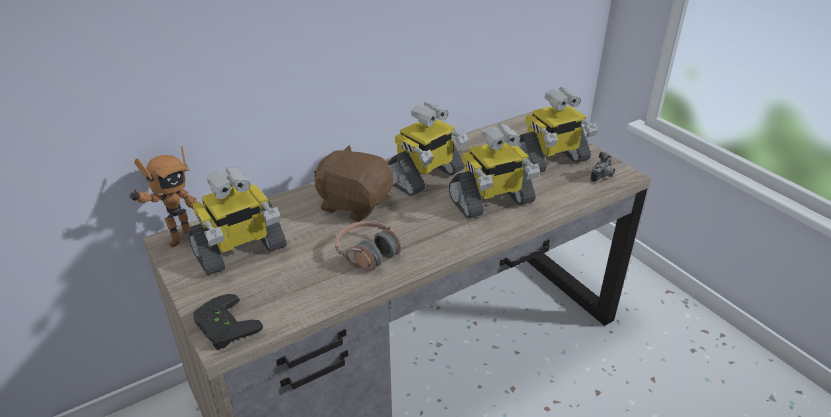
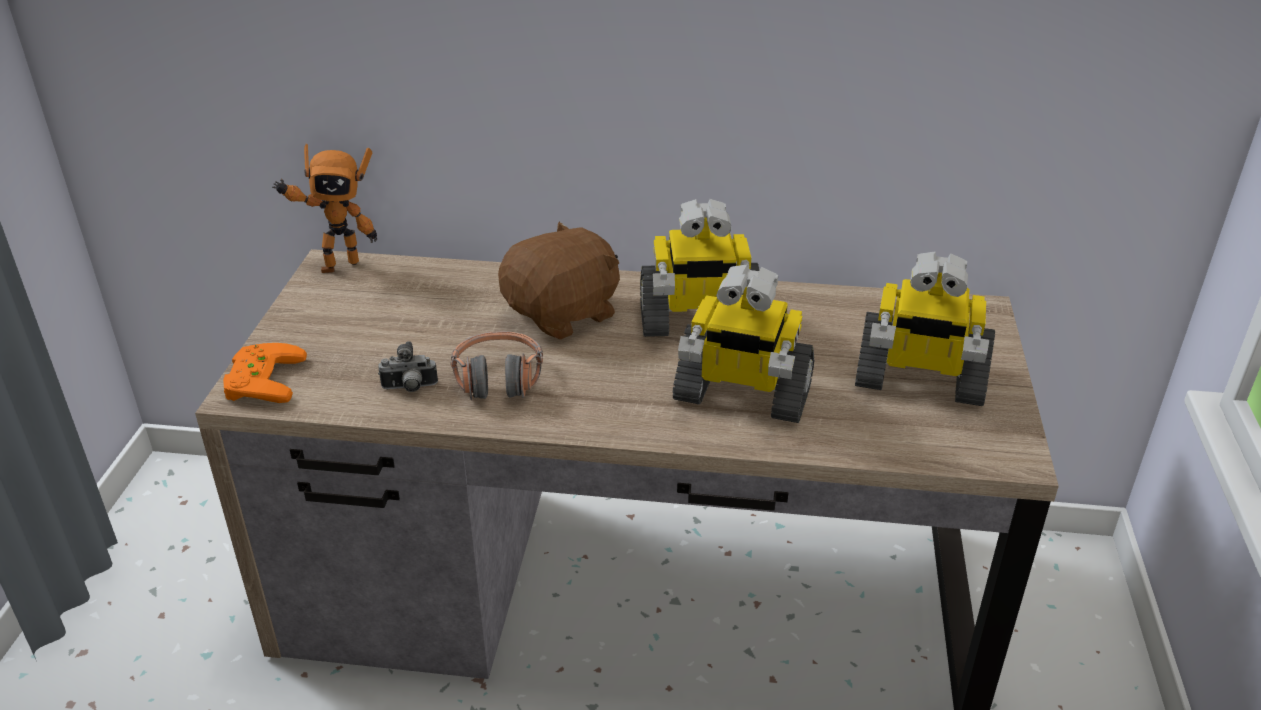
camera: 40 degrees right, 0 degrees up
toy robot [188,168,287,276] -> none
black game controller [193,294,263,350] -> orange game controller [223,343,307,403]
brown plush toy [314,145,393,222] -> brown plush toy turned 75 degrees clockwise [498,221,620,340]
camera [590,152,615,182] -> camera moved to [378,341,438,392]

